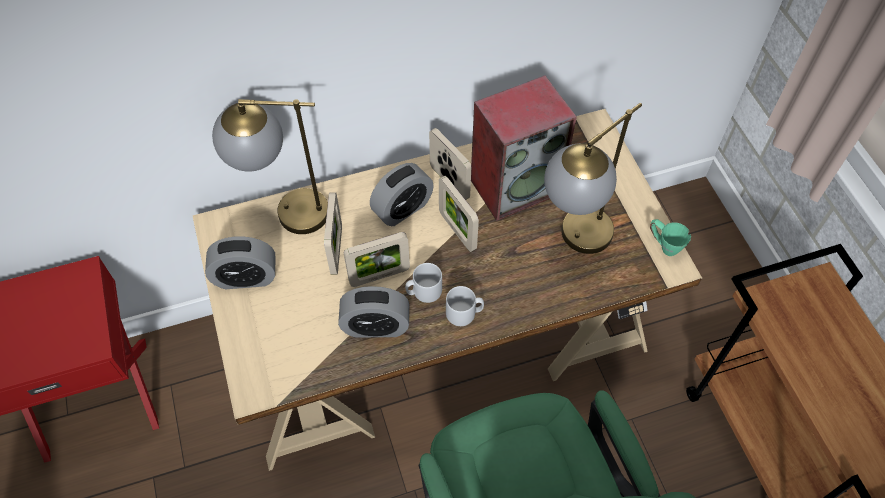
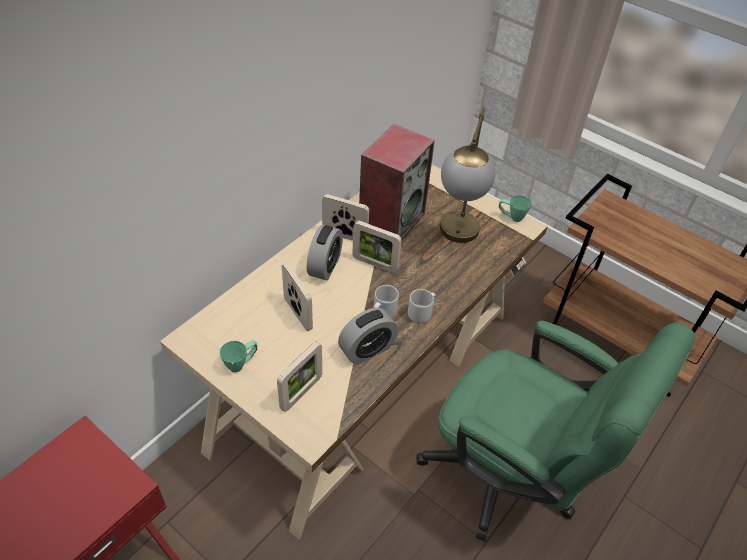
camera: 35 degrees left, 10 degrees down
alarm clock [205,236,275,289] -> green mug [220,341,257,373]
table lamp [212,99,328,234] -> none
picture frame [344,232,410,287] -> picture frame moved to [277,341,322,412]

